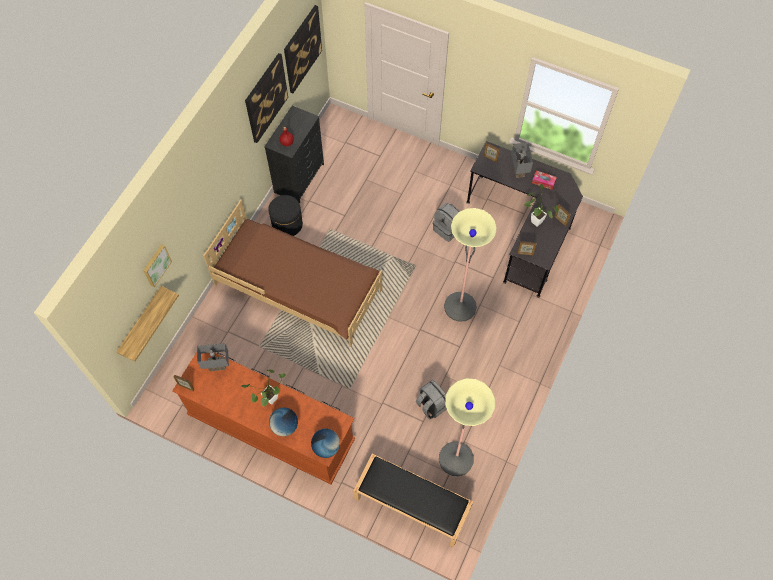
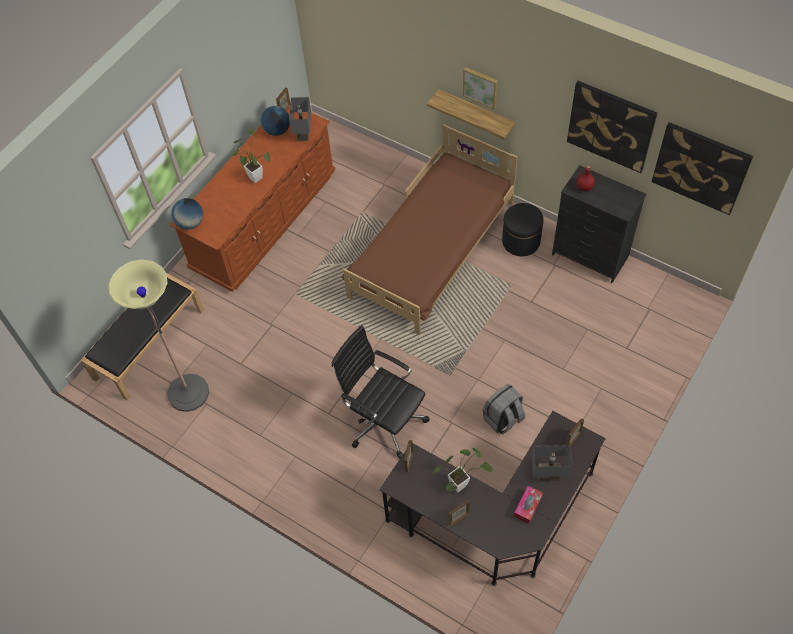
camera: 100 degrees right, 5 degrees down
shelf [117,286,179,362] -> shelf moved to [427,89,515,139]
picture [143,244,172,288] -> picture moved to [463,67,498,109]
globe [269,407,298,437] -> globe moved to [260,106,290,136]
grey backpack [416,380,447,420] -> none
floor lamp [444,208,497,322] -> black office chair [332,325,430,459]

